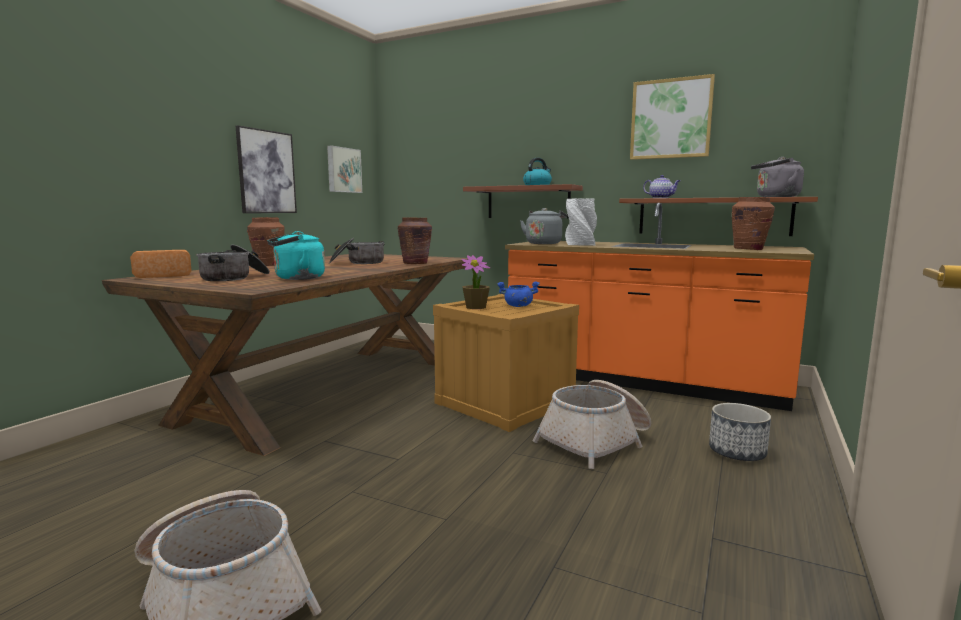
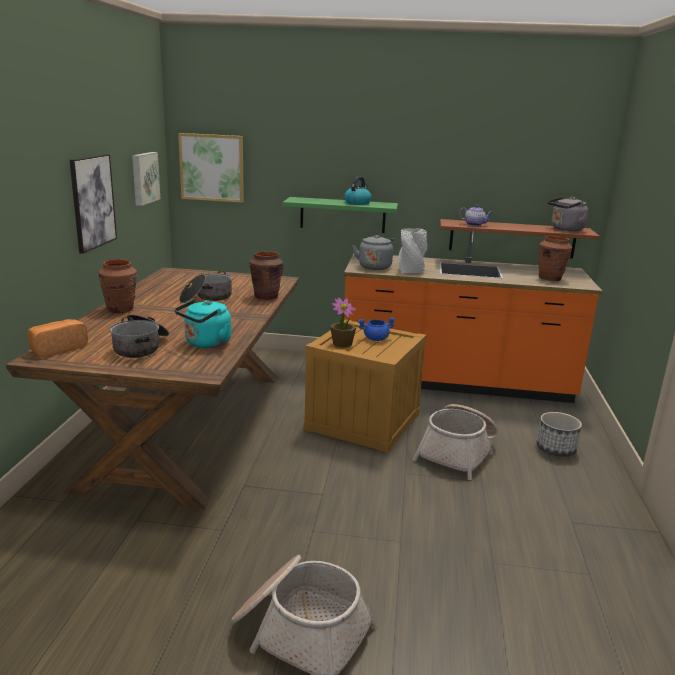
camera: 20 degrees left, 10 degrees up
brown shelf [463,184,583,219] -> green shelf [283,197,398,233]
picture [630,74,715,160] -> picture moved to [178,133,244,203]

